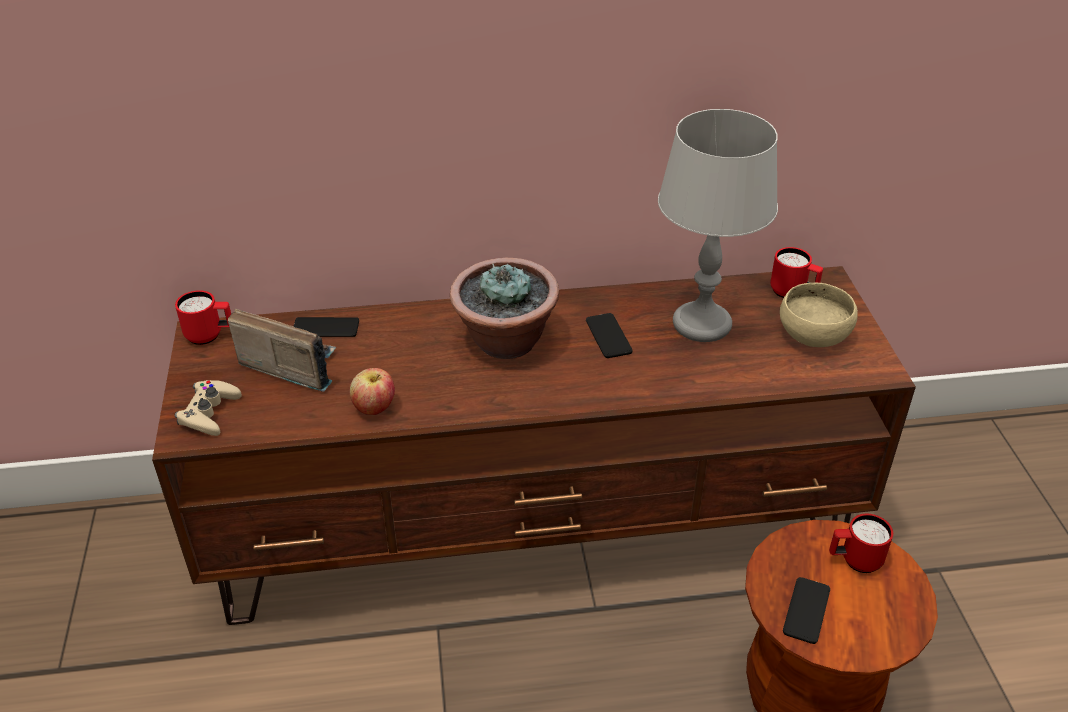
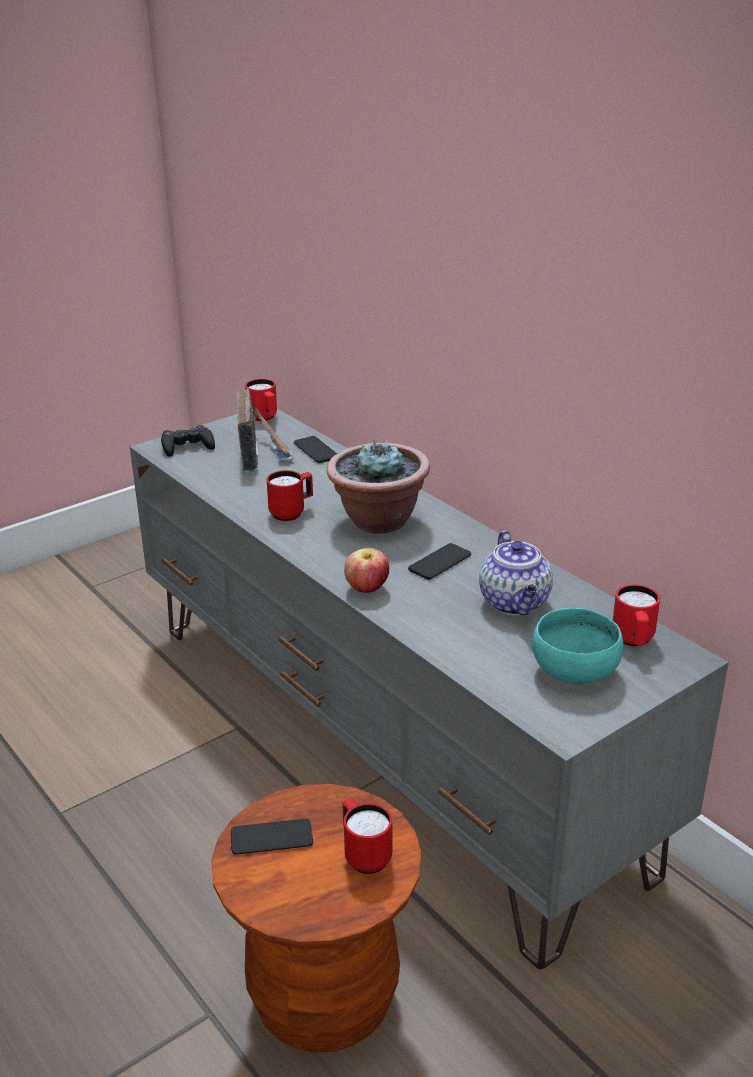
camera: 60 degrees right, 10 degrees down
brown tv stand [152,266,916,625] -> grey tv stand [130,409,729,970]
beige game controller [175,380,242,436] -> black game controller [161,425,215,457]
apple [350,368,395,415] -> apple moved to [344,548,389,593]
grey table lamp [658,109,778,342] -> teapot [479,531,553,615]
beige bowl [780,283,858,347] -> turquoise bowl [532,608,623,684]
none -> red mug [267,470,313,521]

